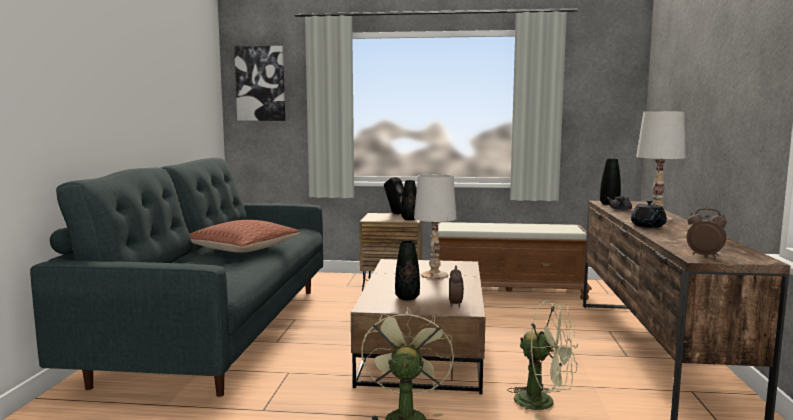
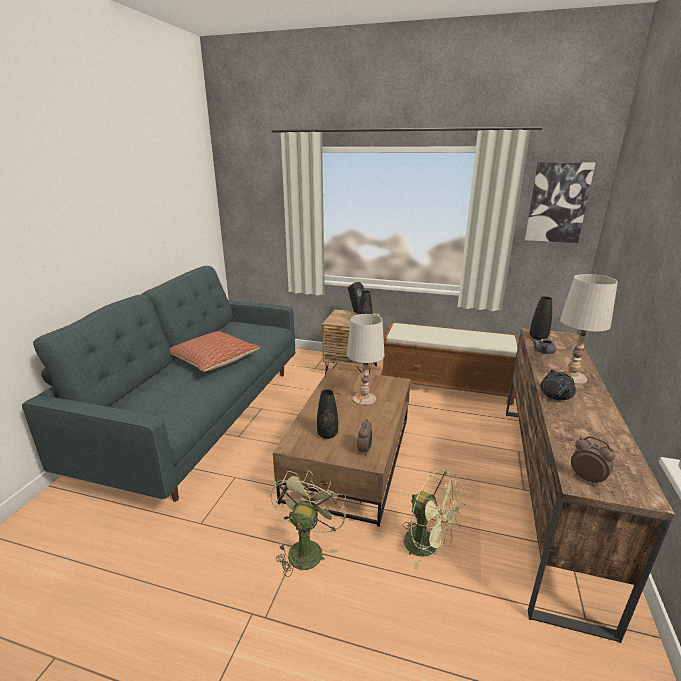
camera: 10 degrees right, 15 degrees up
picture [234,46,285,121] -> picture moved to [525,162,596,243]

